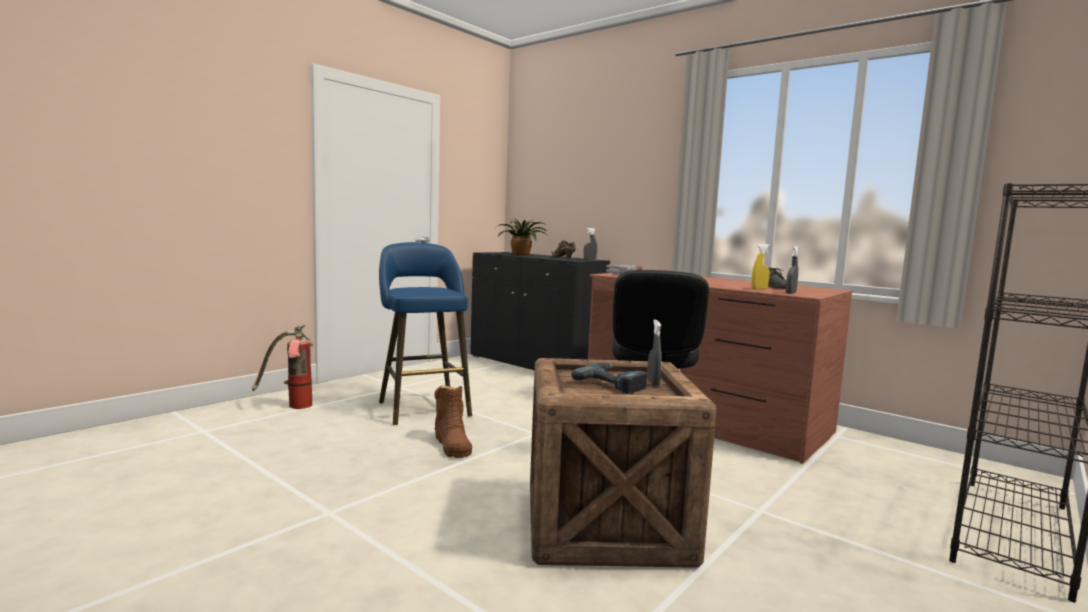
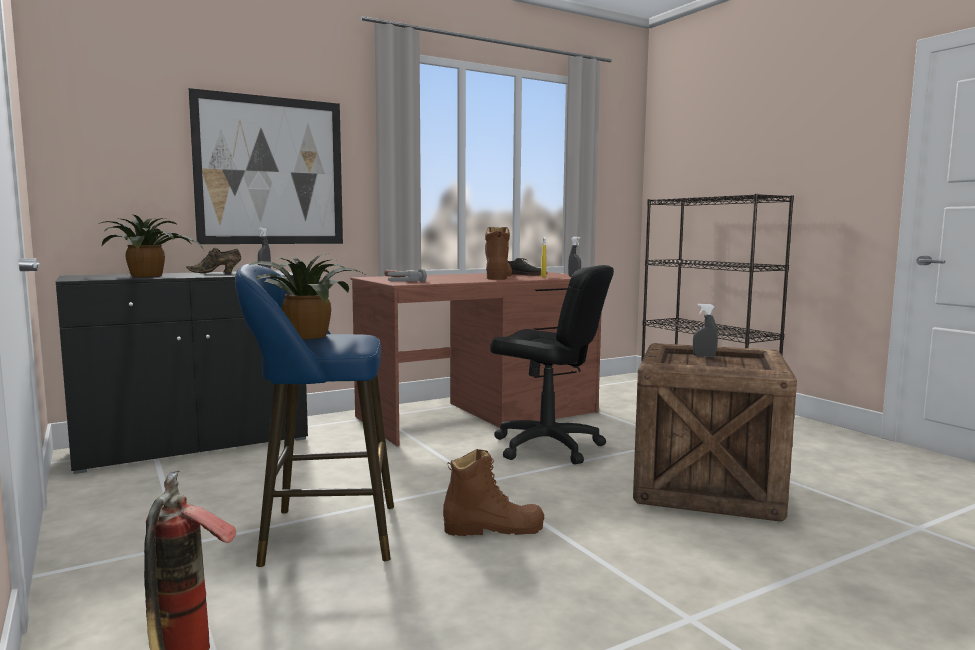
camera: 70 degrees left, 0 degrees up
power drill [571,363,648,394] -> none
none -> picture [189,88,343,244]
none -> potted plant [249,253,364,339]
none -> brown boot [485,227,512,280]

